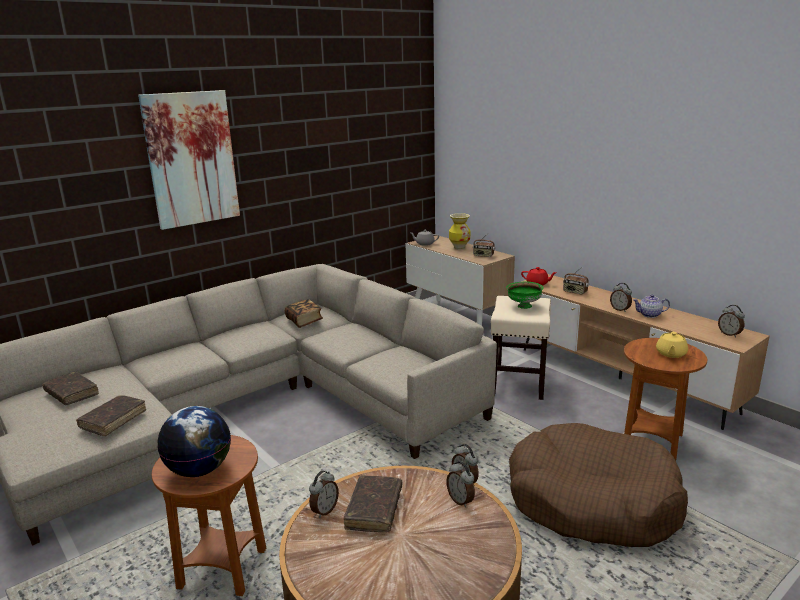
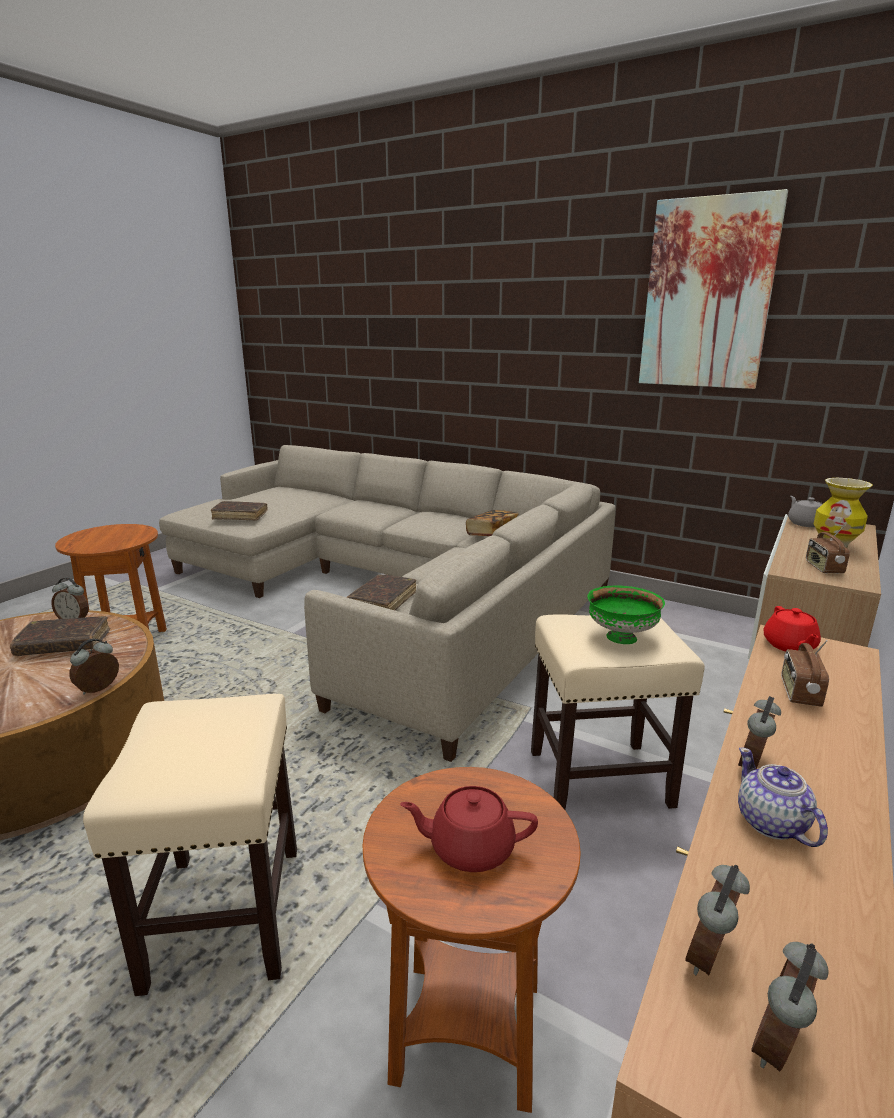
camera: 70 degrees right, 0 degrees up
brown book [43,371,99,405] -> brown book moved to [347,574,416,610]
picture [138,90,240,230] -> picture moved to [639,189,788,389]
globe [158,406,231,477] -> none
alarm clock [447,461,475,508] -> alarm clock moved to [685,865,750,975]
brown dog bed [509,423,688,547] -> beige stool [83,694,297,996]
yellow teapot [656,331,688,358] -> red teapot [400,786,538,872]

